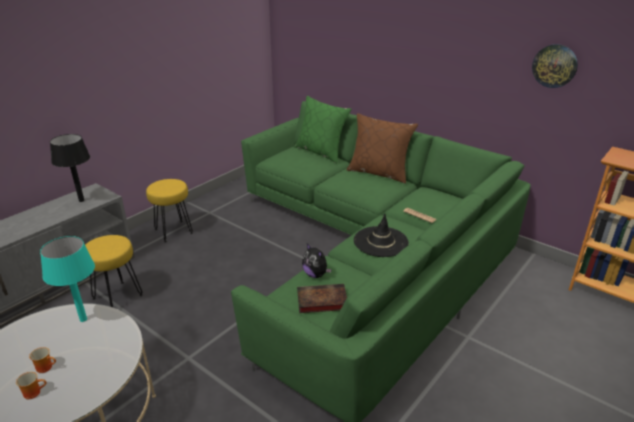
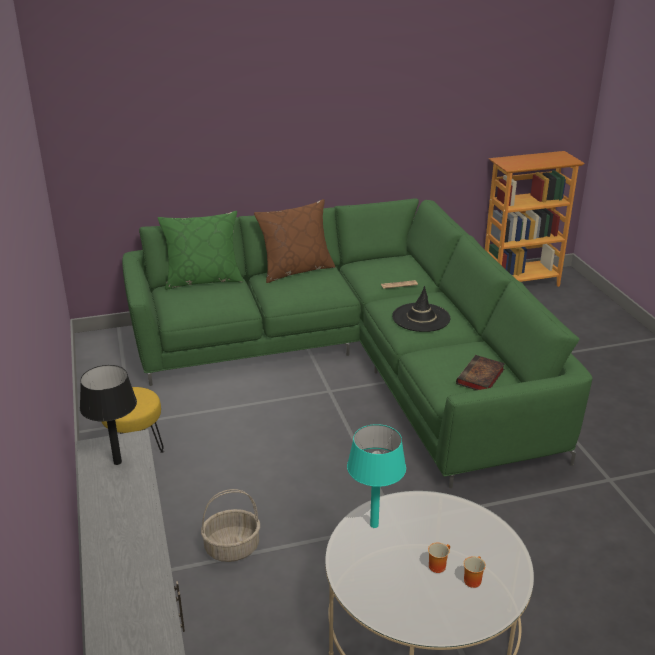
camera: 55 degrees left, 0 degrees up
yellow stool [85,235,143,307] -> basket [201,489,260,562]
plush toy [302,244,332,278] -> none
wall clock [532,44,578,88] -> none

